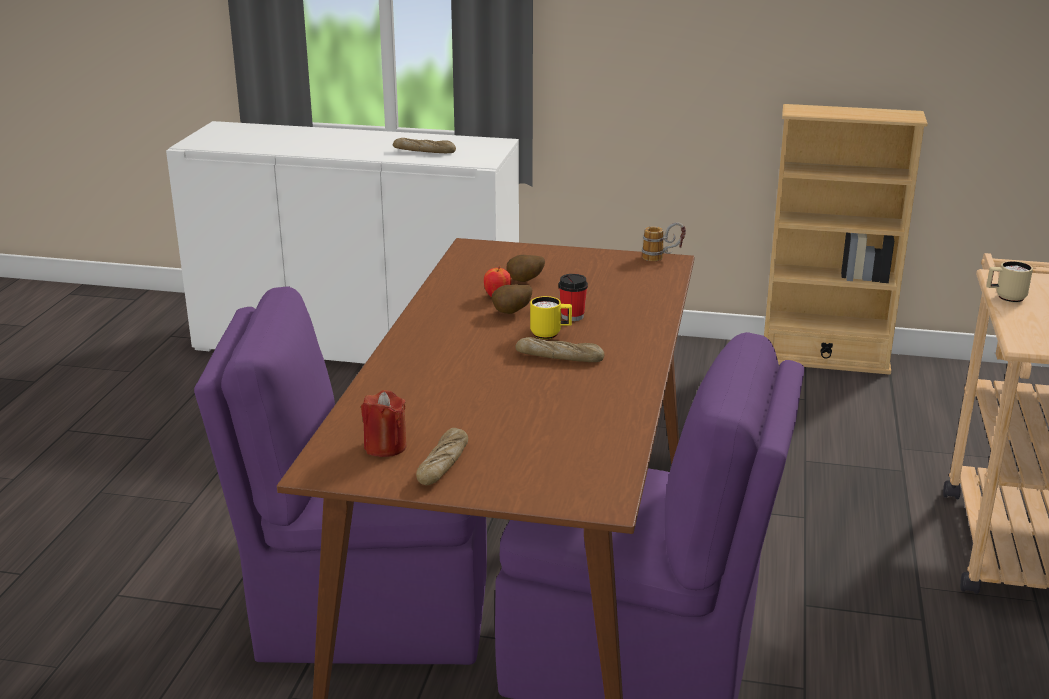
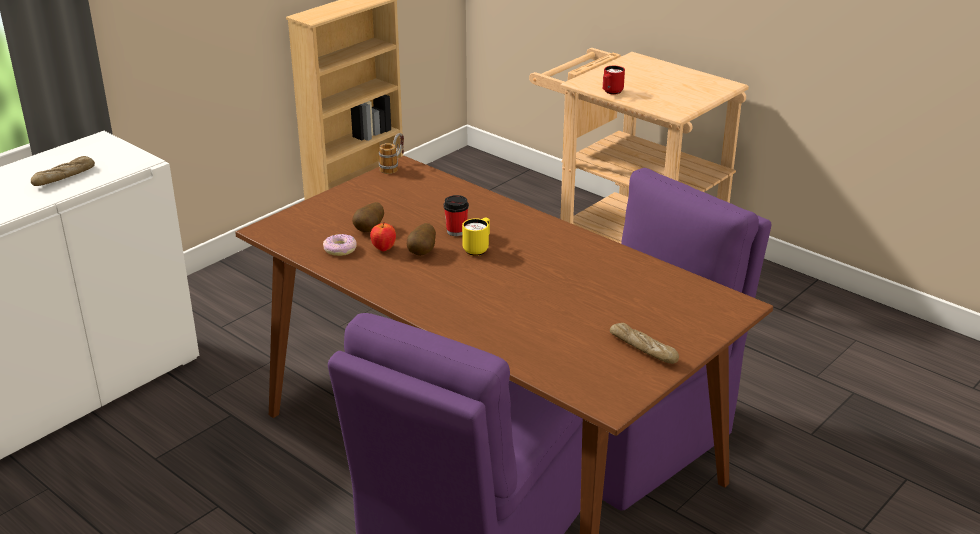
camera: 60 degrees left, 5 degrees up
red candle [361,390,406,457] -> none
bread [515,337,604,362] -> none
beige mug [986,261,1033,303] -> red mug [603,66,625,95]
none -> donut [323,234,357,256]

